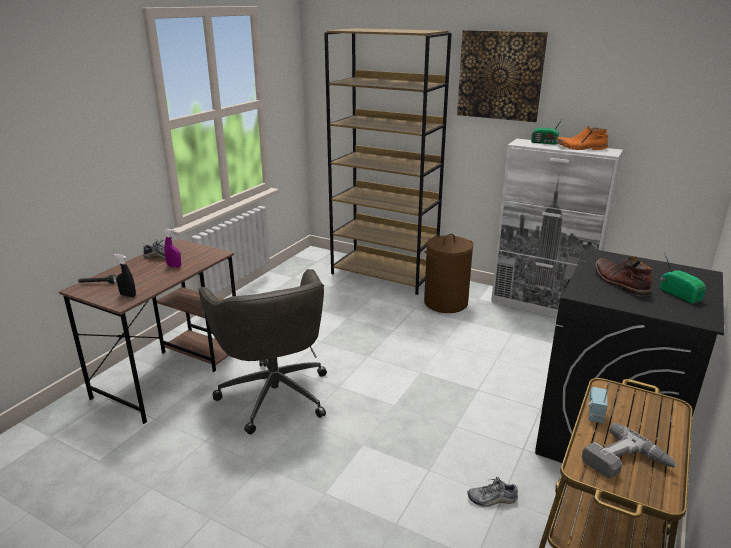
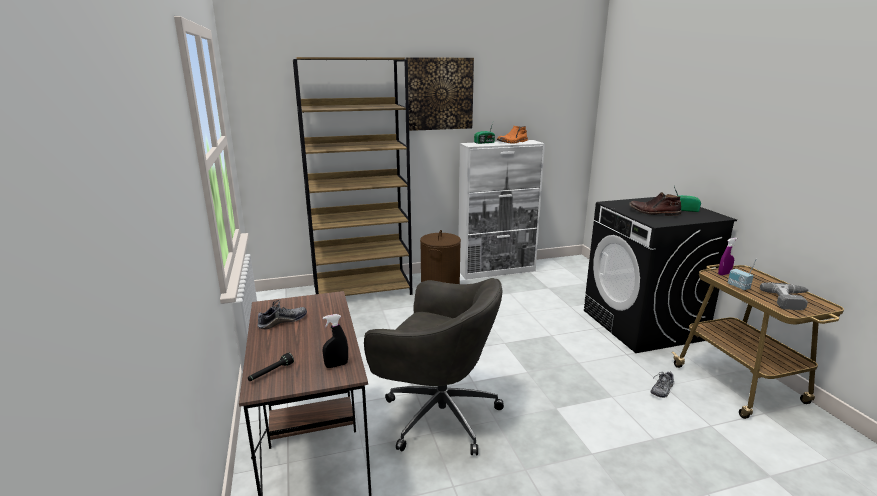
camera: 45 degrees left, 5 degrees down
purple spray bottle [164,229,181,268] -> purple spray bottle moved to [718,238,737,275]

